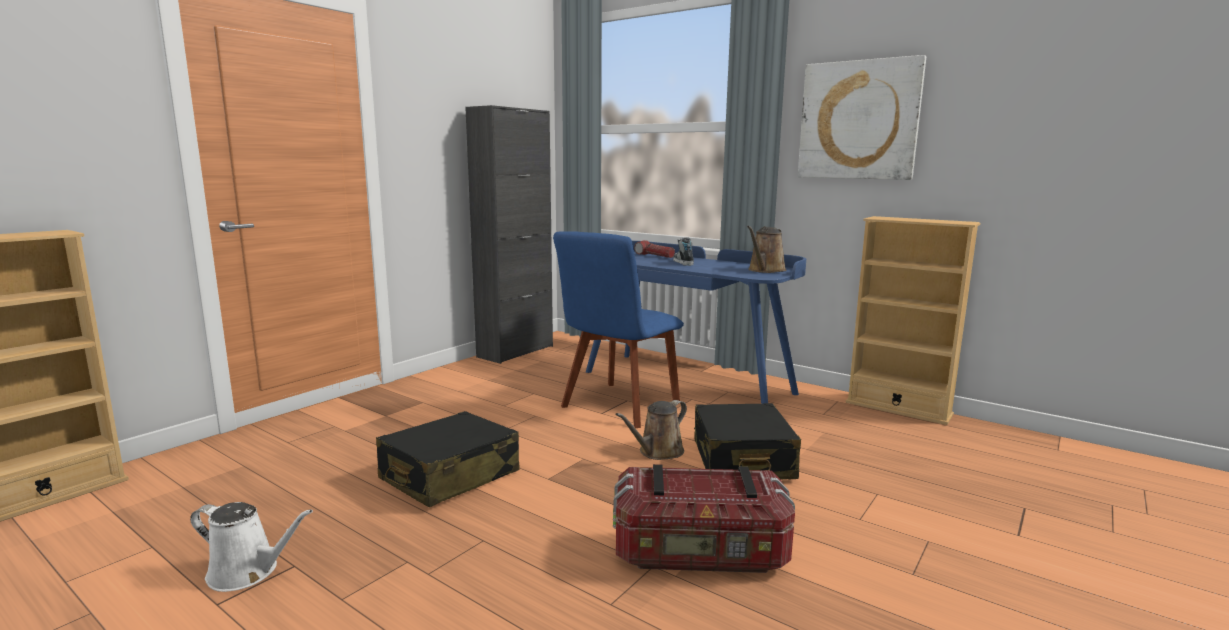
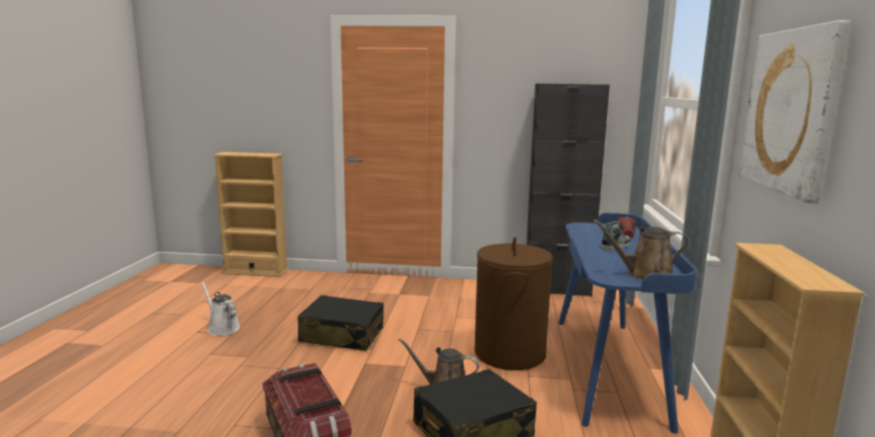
camera: 60 degrees right, 0 degrees up
white watering can [190,502,313,592] -> white watering can turned 150 degrees clockwise [201,281,240,335]
blue chair [553,231,684,428] -> brown laundry basket [475,237,553,370]

